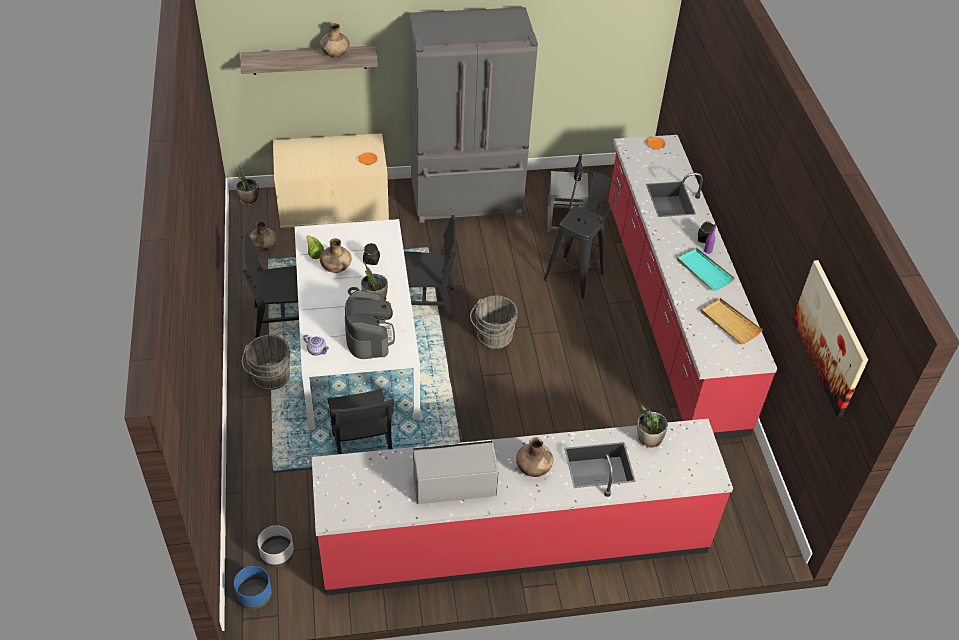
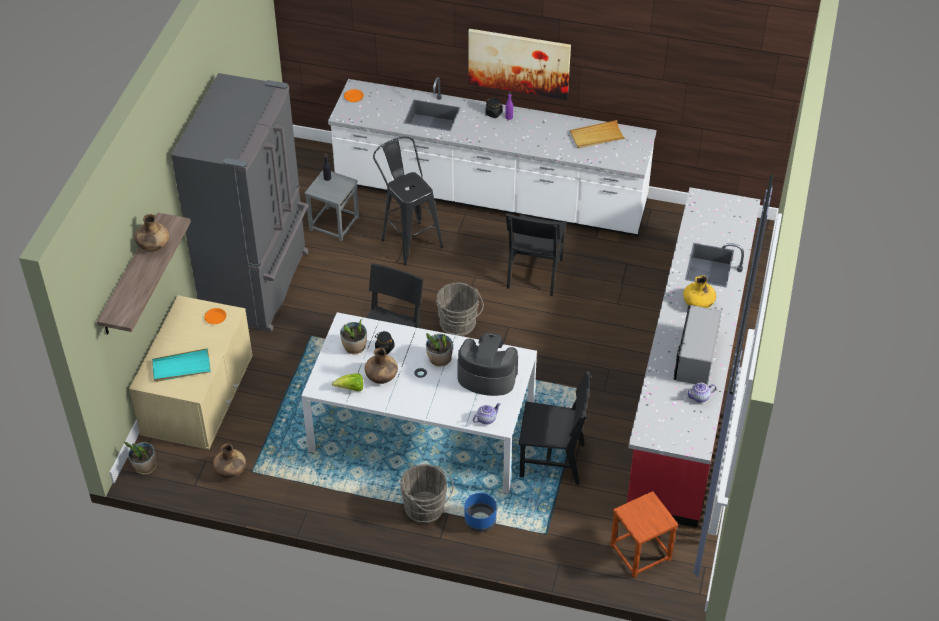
camera: 65 degrees left, 0 degrees up
blue planter [234,566,272,609] -> blue planter moved to [464,493,497,532]
black chair [241,231,299,338] -> black chair moved to [506,213,567,296]
grey planter [258,525,294,568] -> brown stool [610,491,678,578]
brown vase [516,437,553,477] -> yellow vase [683,275,716,308]
red counter [608,135,777,439] -> white counter [328,77,657,236]
potted plant [637,405,668,448] -> potted plant moved to [340,319,367,355]
turquoise tray [677,248,735,291] -> turquoise tray moved to [152,348,211,382]
picture [792,260,868,417] -> picture moved to [468,29,571,100]
none -> teapot [686,383,716,403]

